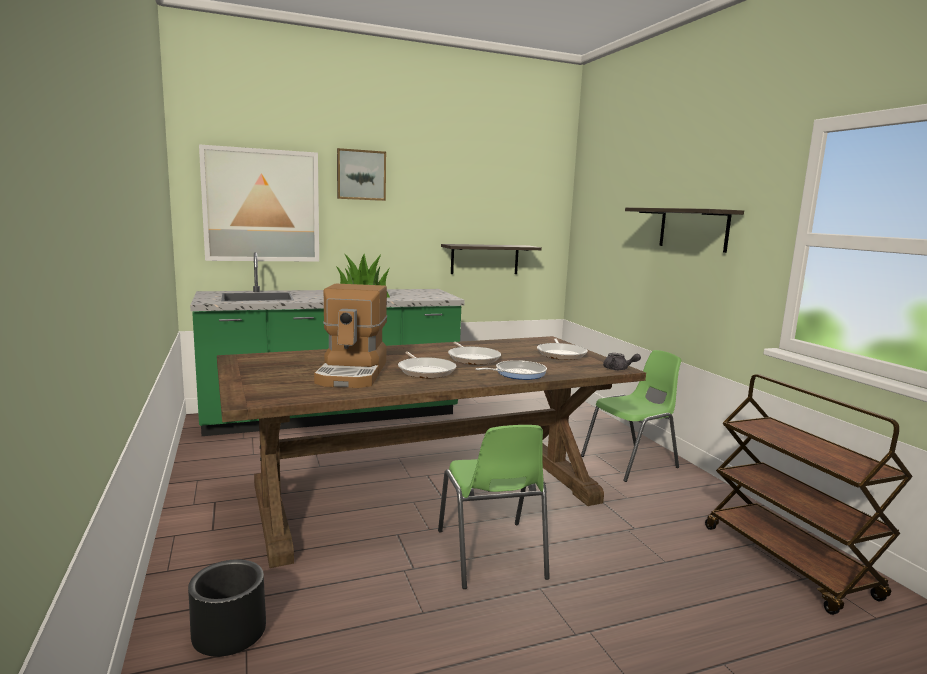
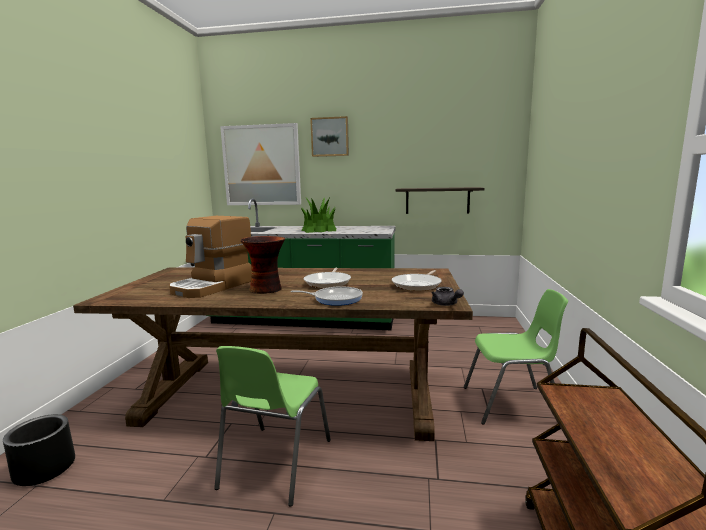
camera: 30 degrees right, 0 degrees up
frying pan [398,352,456,378] -> vase [241,236,285,294]
shelf [625,208,744,253] -> none

